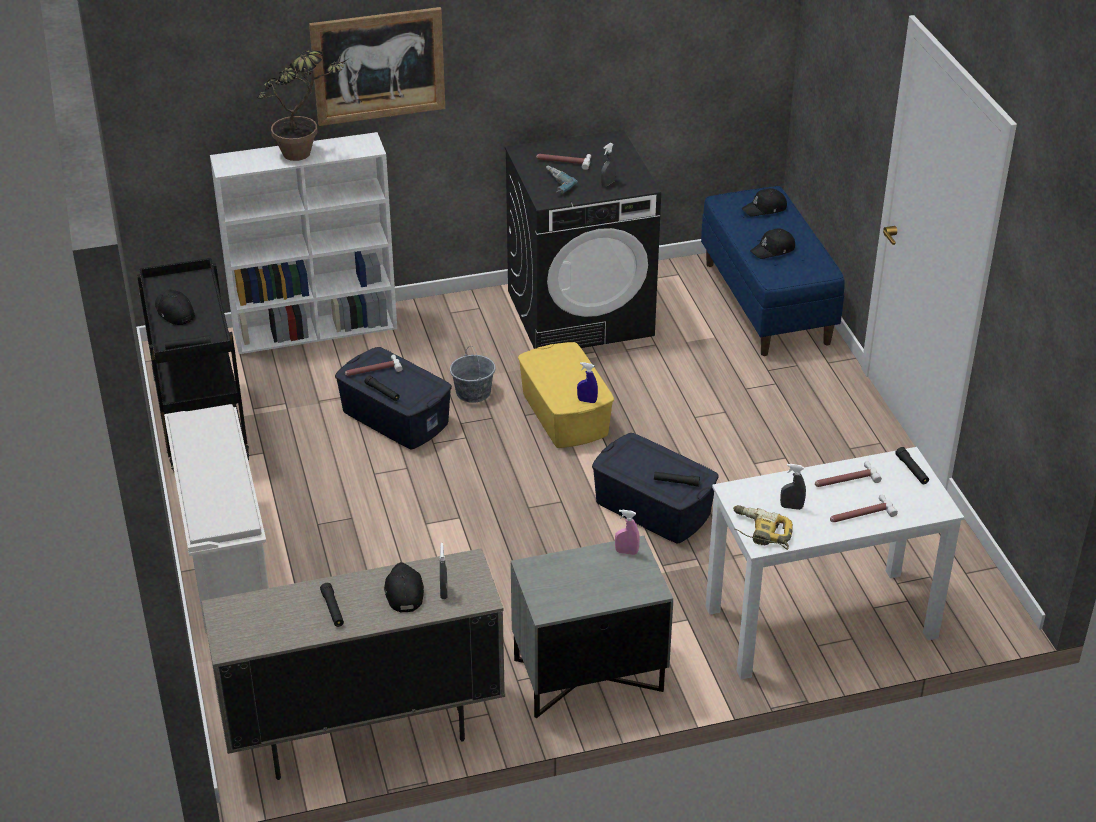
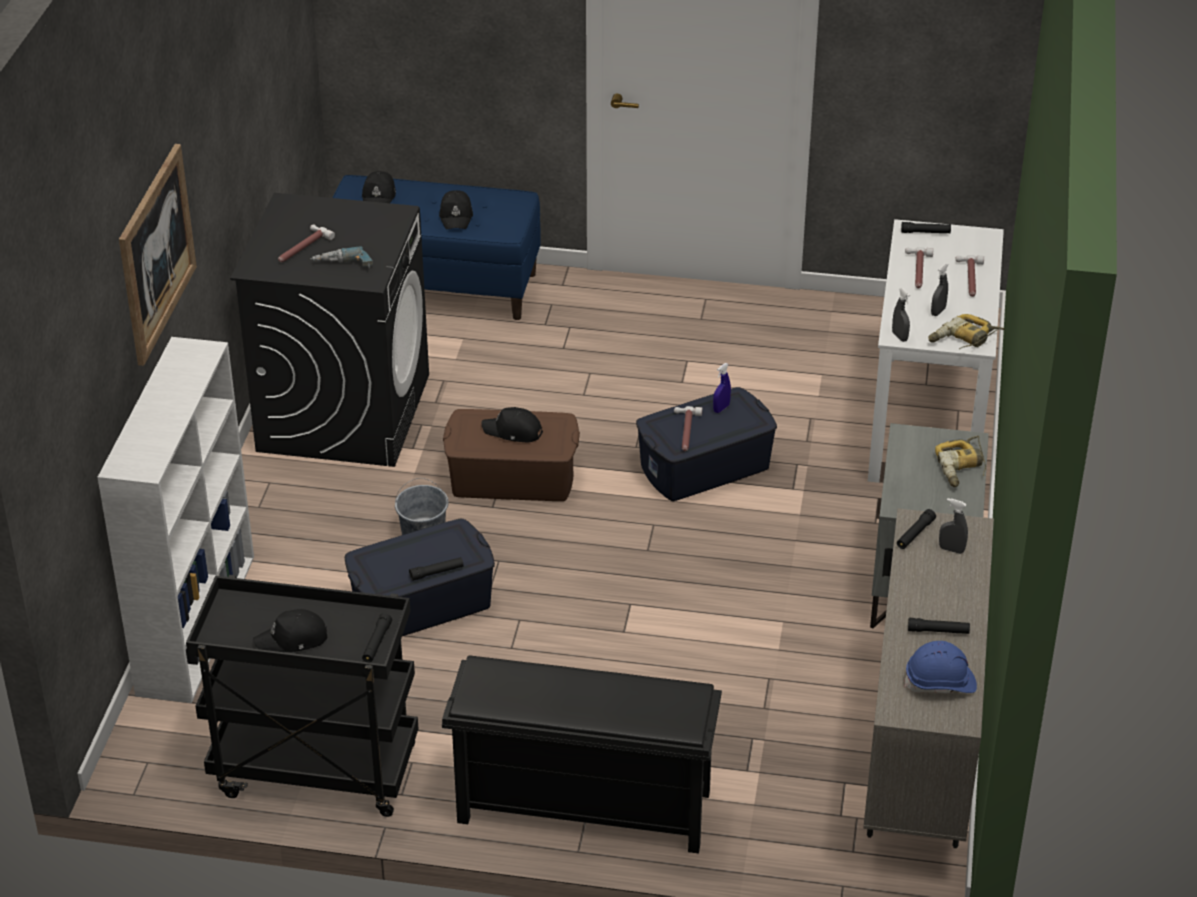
camera: 65 degrees left, 0 degrees up
white shoe rack [164,404,269,633] -> black shoe rack [442,655,722,854]
potted plant [258,50,348,161] -> none
hammer [345,354,403,376] -> hammer moved to [674,406,702,451]
black cap [384,562,424,612] -> black cap moved to [482,407,543,443]
yellow storage box [518,342,614,448] -> brown storage box [443,409,580,501]
blue spray bottle [577,362,598,403] -> blue spray bottle moved to [713,363,731,413]
grey spray bottle [601,143,616,187] -> grey spray bottle moved to [892,288,910,342]
pink spray bottle [615,509,640,555] -> none
black flashlight [654,472,700,487] -> black flashlight moved to [897,509,936,549]
none -> blue hard hat [904,641,977,694]
none -> power drill [935,436,986,487]

